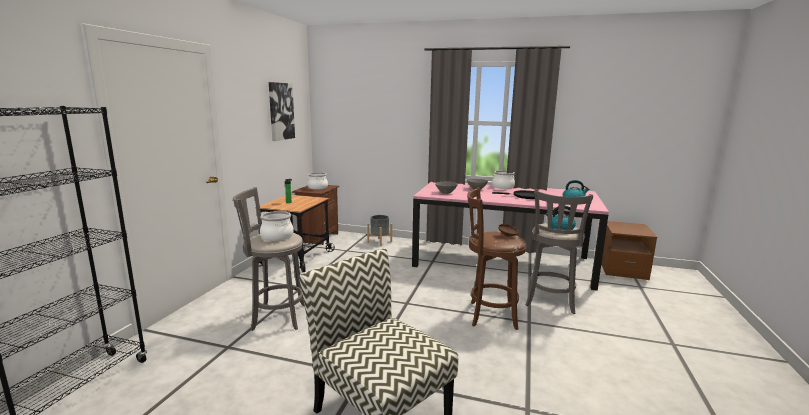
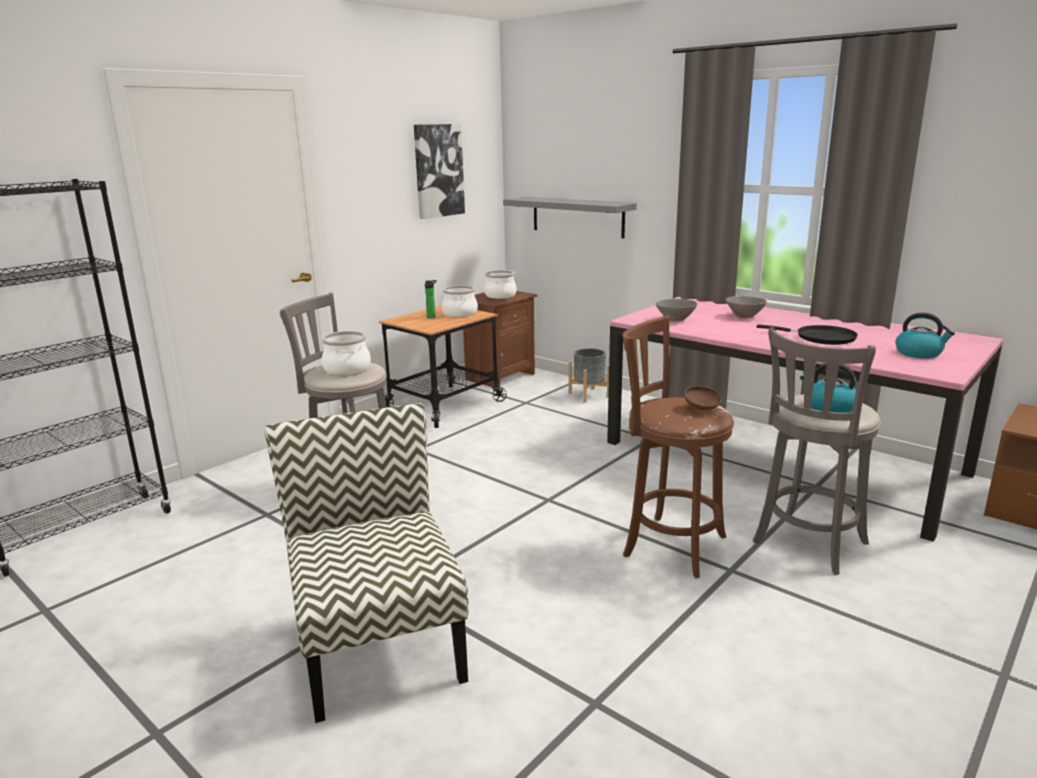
camera: 25 degrees right, 5 degrees up
cooking pot [492,170,515,189] -> cooking pot moved to [442,285,478,317]
none -> grey shelf [503,197,637,238]

